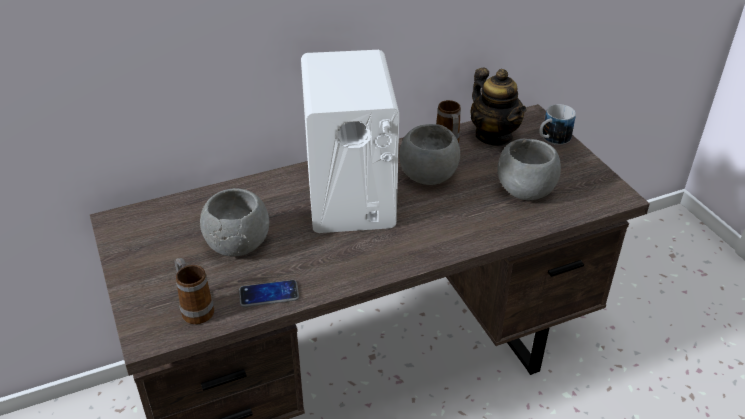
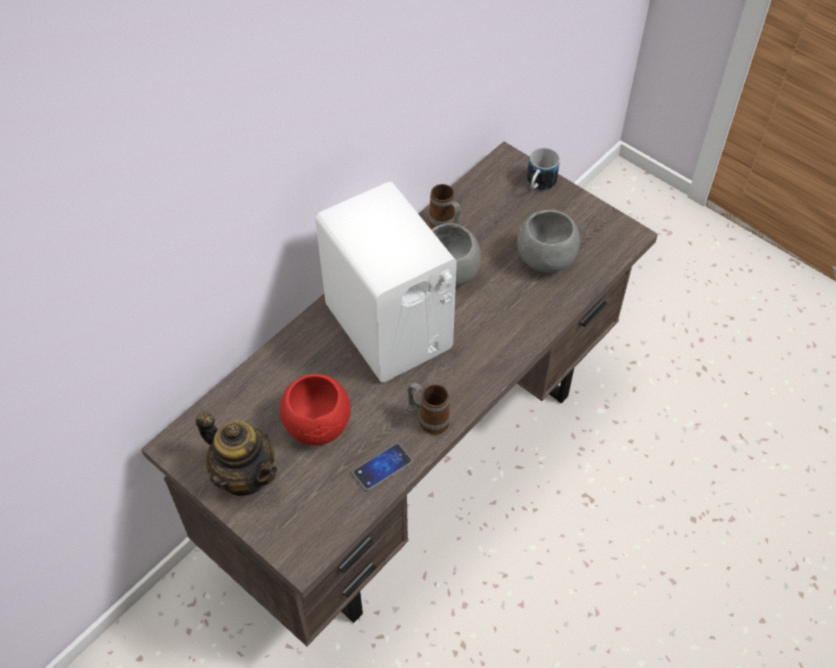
camera: 25 degrees left, 15 degrees up
mug [175,258,214,324] -> mug moved to [408,382,450,435]
grey bowl [200,188,269,257] -> red bowl [280,374,351,445]
teapot [471,68,527,146] -> teapot moved to [196,411,278,496]

